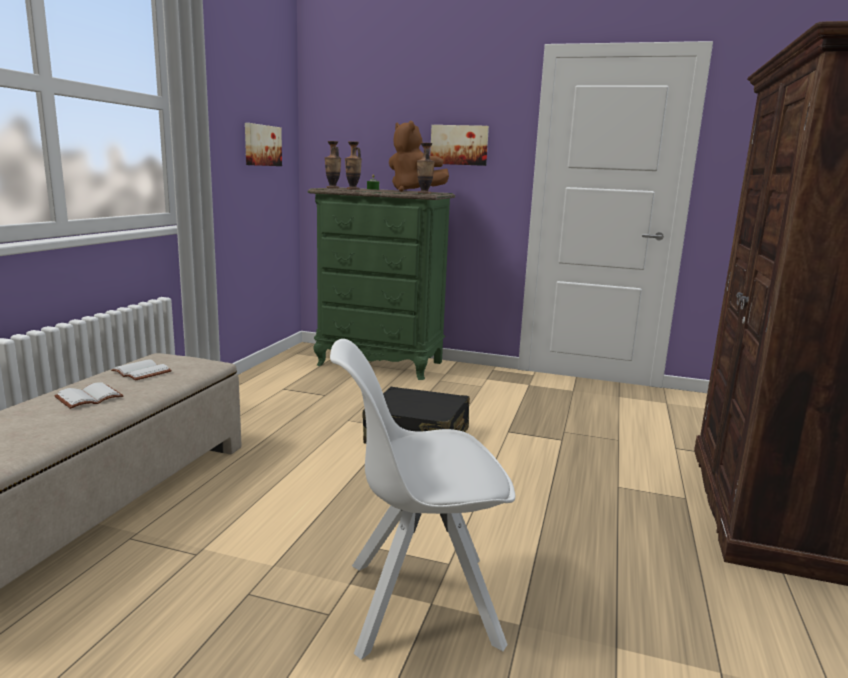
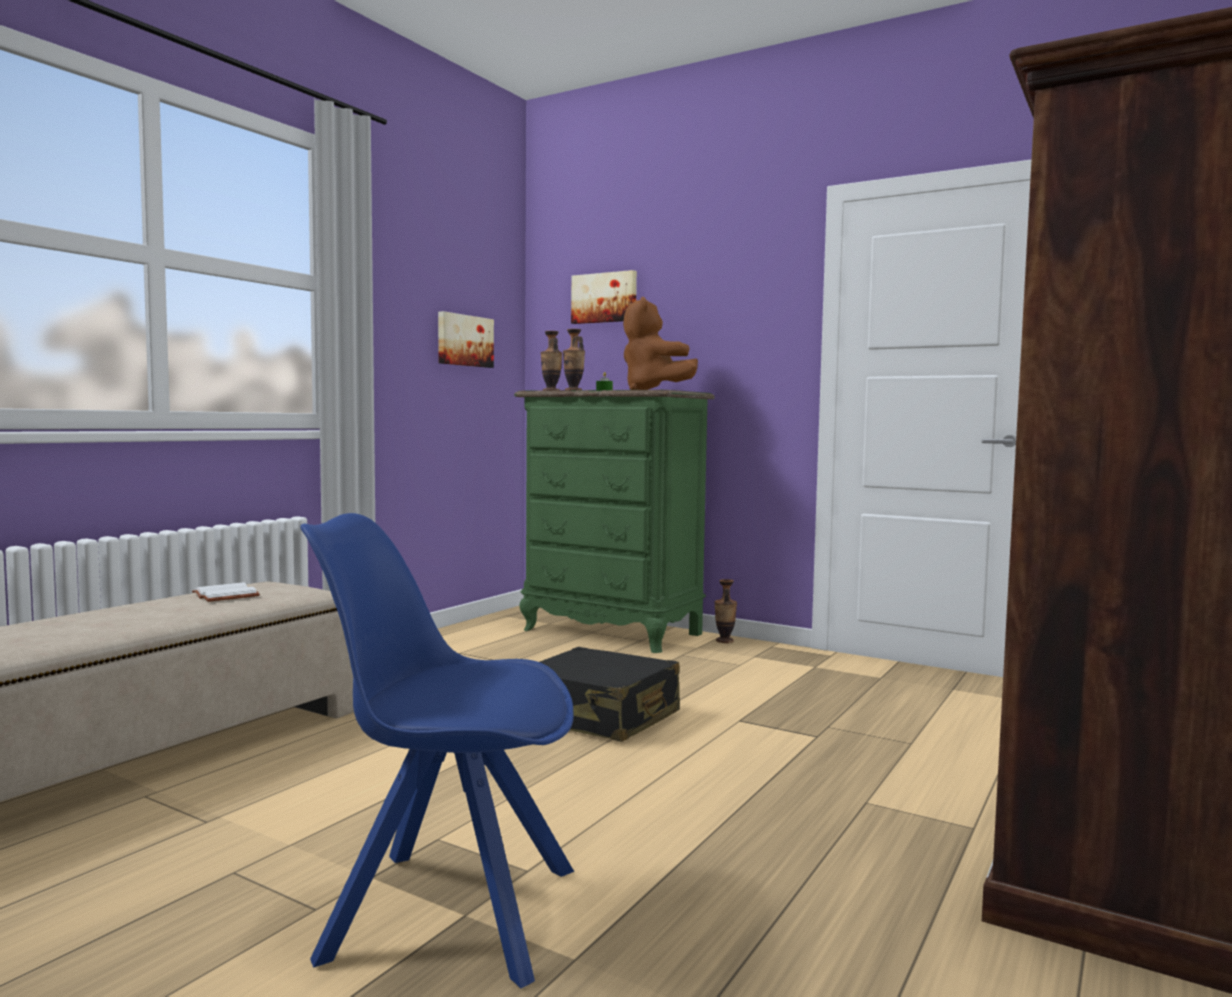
camera: 15 degrees right, 10 degrees down
white book [54,383,124,409] -> none
white chair [330,339,515,660] -> blue chair [300,513,574,988]
vase [417,143,435,194] -> vase moved to [715,579,737,643]
picture [430,125,489,166] -> picture moved to [571,270,637,324]

